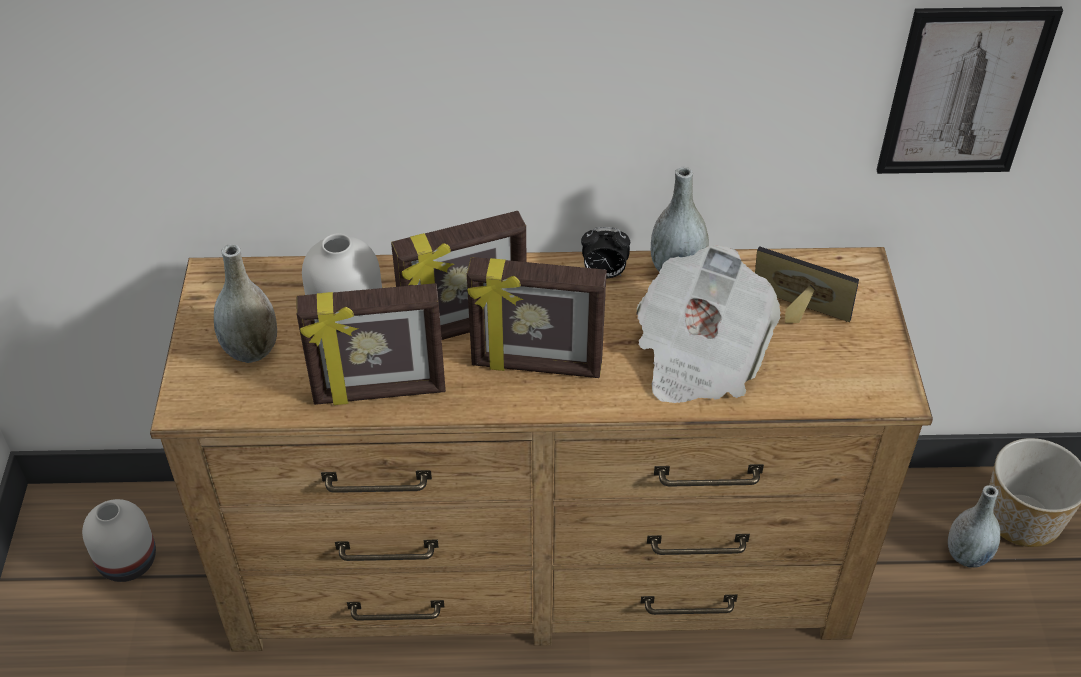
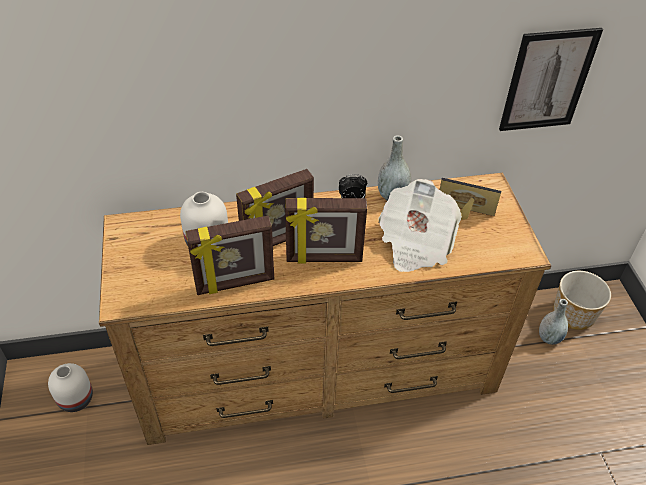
camera: 10 degrees left, 0 degrees up
grey vase [214,244,277,363] -> none

